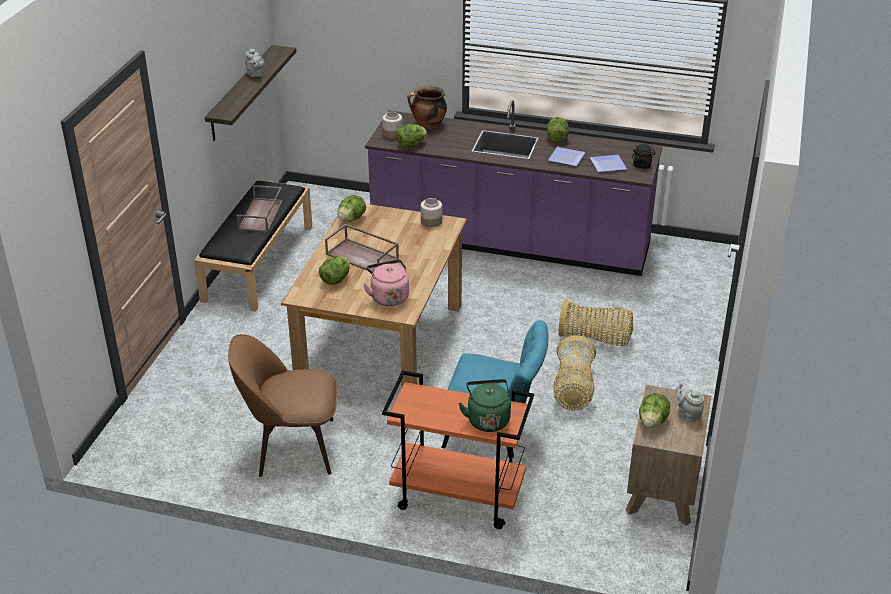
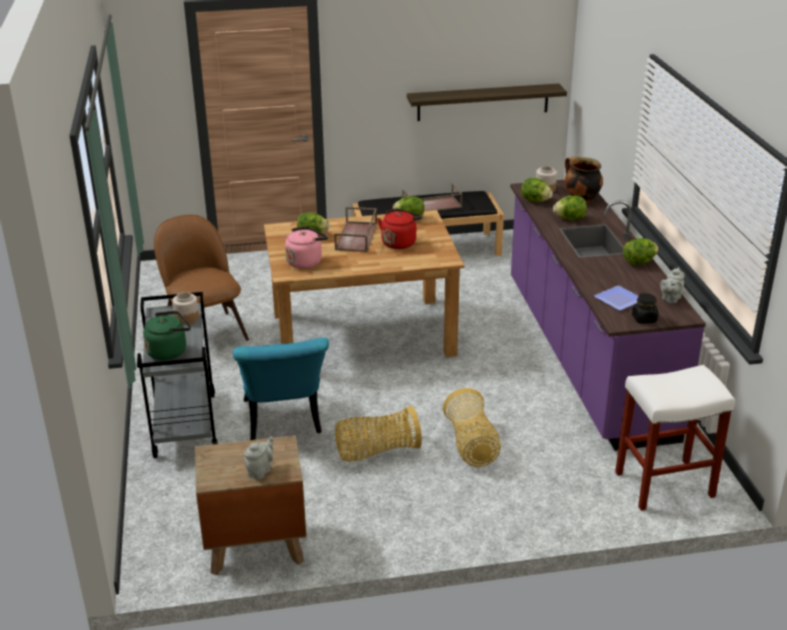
camera: 65 degrees right, 5 degrees down
grey teapot [245,48,264,77] -> grey teapot moved to [660,267,685,304]
orange cart [382,370,534,529] -> grey cart [137,292,218,458]
jar [421,198,442,227] -> jar moved to [172,292,199,325]
plate [548,147,586,166] -> none
lettuce [639,393,670,428] -> lettuce moved to [553,196,587,220]
none -> red kettle [378,208,422,249]
none -> white stool [615,365,735,511]

